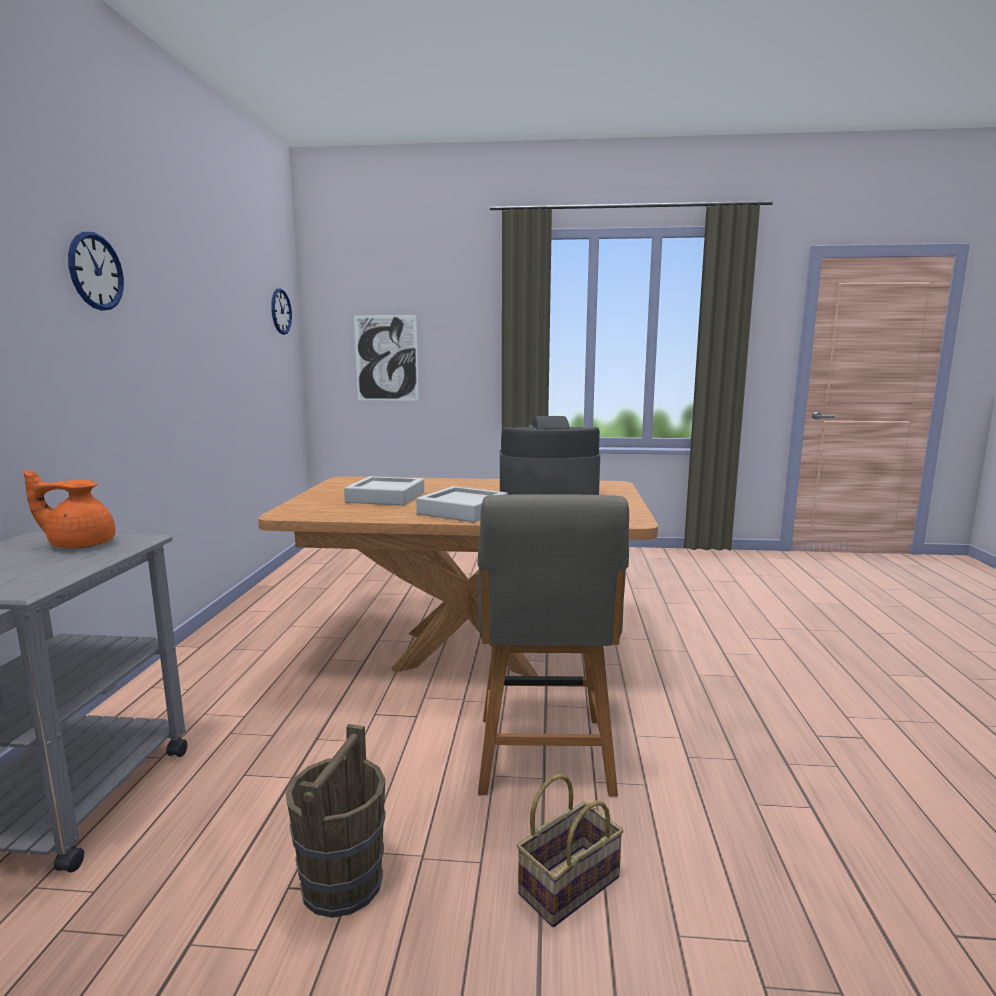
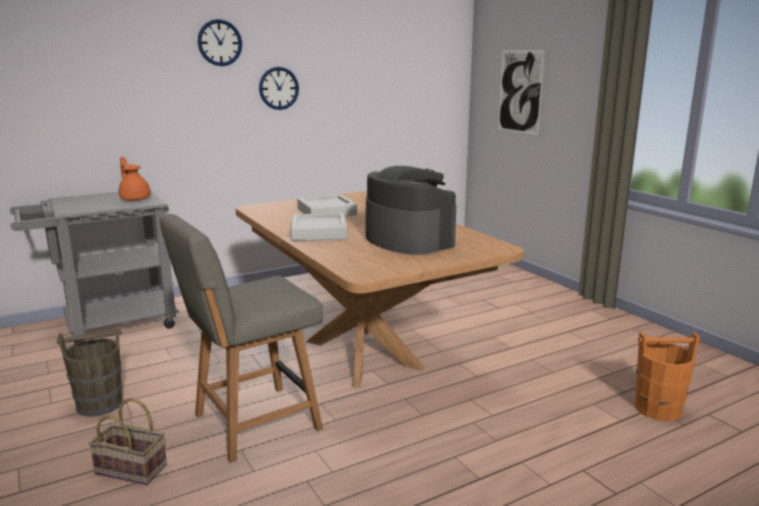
camera: 55 degrees right, 5 degrees up
wall clock [271,288,292,335] -> wall clock moved to [259,67,299,110]
none -> orange bucket [635,332,700,421]

